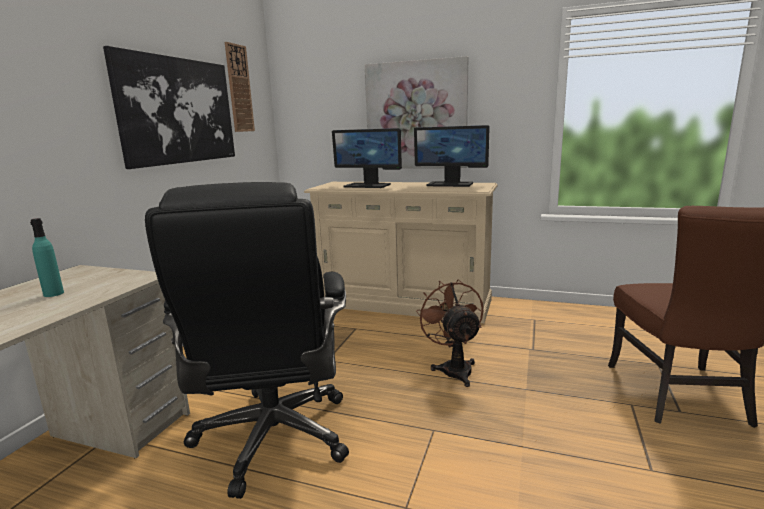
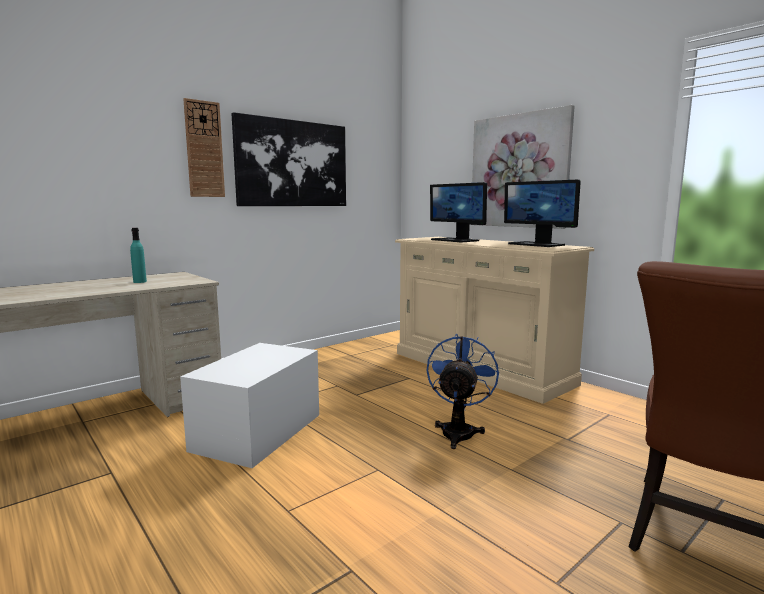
camera: 30 degrees right, 5 degrees down
black office chair [145,182,349,499] -> white storage box [180,343,319,468]
wall clock [225,42,255,132] -> wall clock moved to [183,98,225,197]
brown fan [416,280,483,387] -> blue fan [426,334,499,449]

